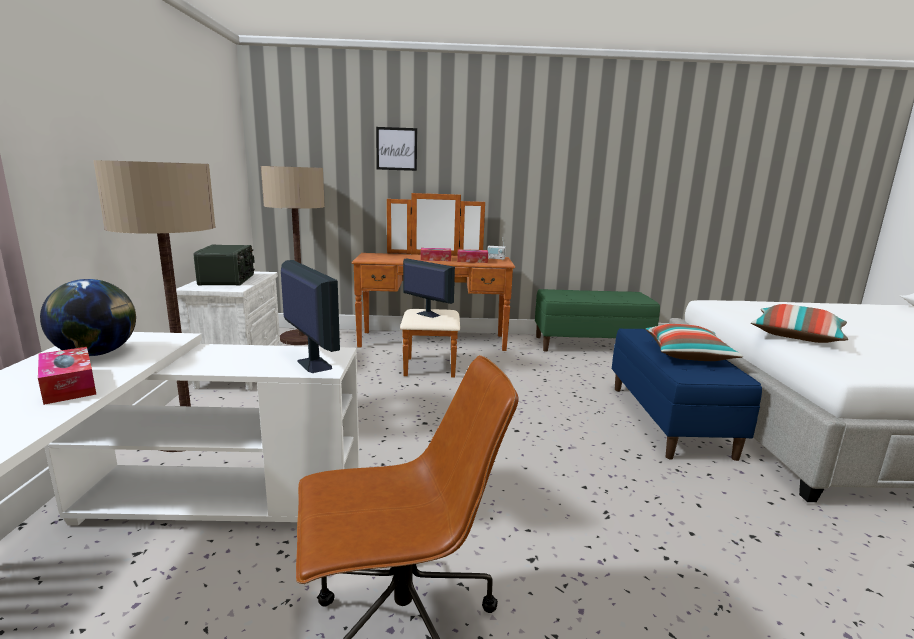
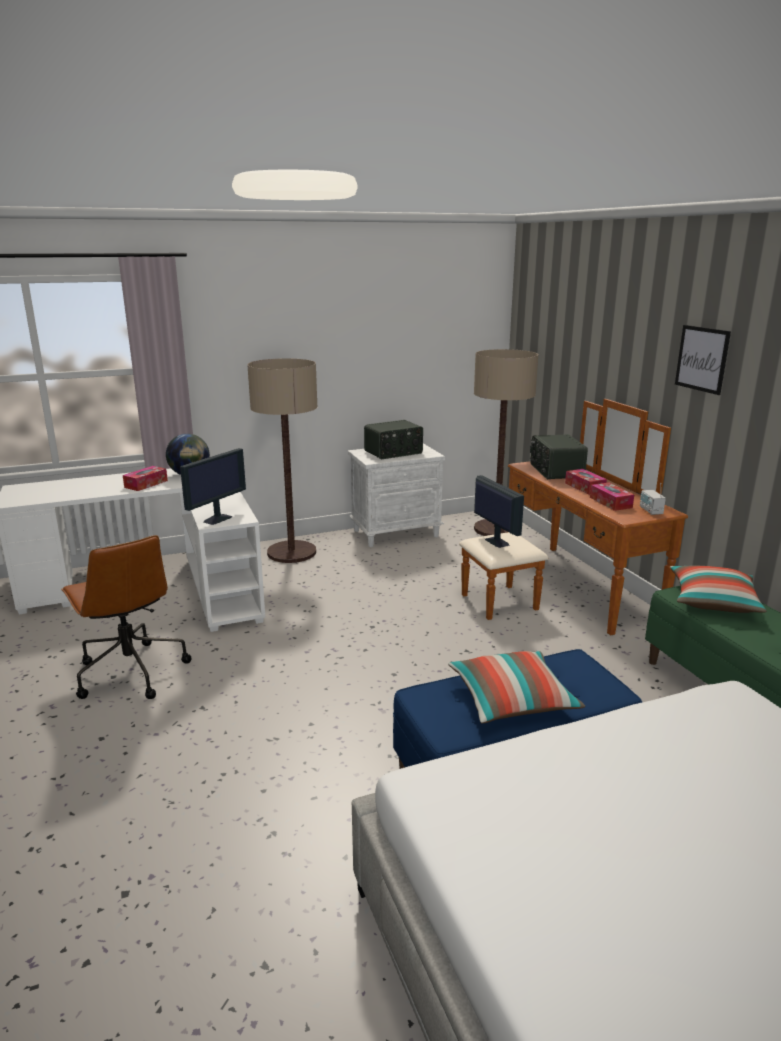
camera: 70 degrees right, 5 degrees up
picture [376,127,417,171] -> picture moved to [675,325,731,395]
monitor [403,259,455,318] -> monitor turned 45 degrees counterclockwise [474,475,524,548]
pillow [751,304,848,343] -> pillow moved to [670,566,767,613]
none -> radio [530,434,588,479]

